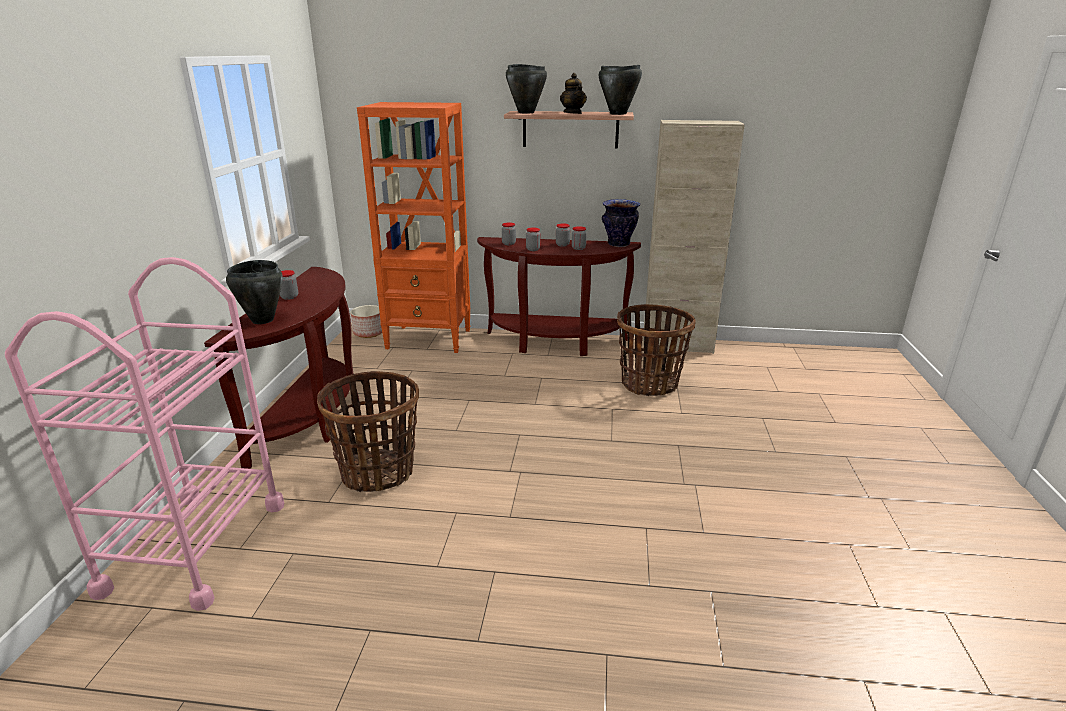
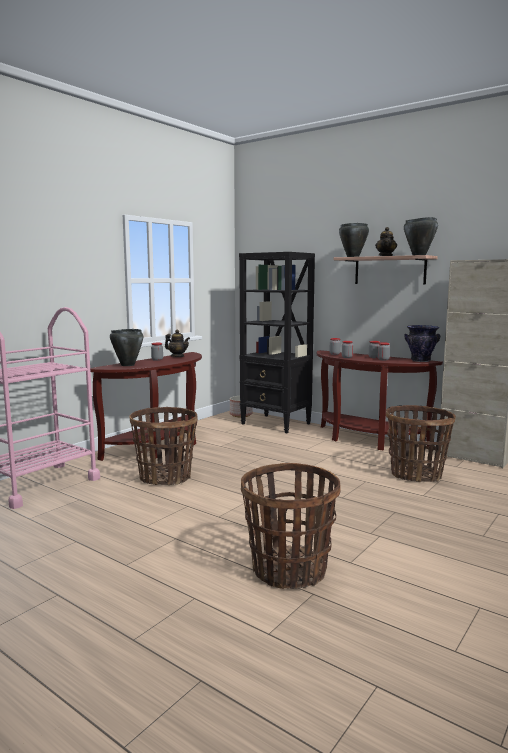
camera: 30 degrees right, 15 degrees down
orange bookcase [357,102,470,353] -> black bookcase [239,252,315,433]
none -> teapot [165,330,190,357]
none -> basket [241,463,341,589]

